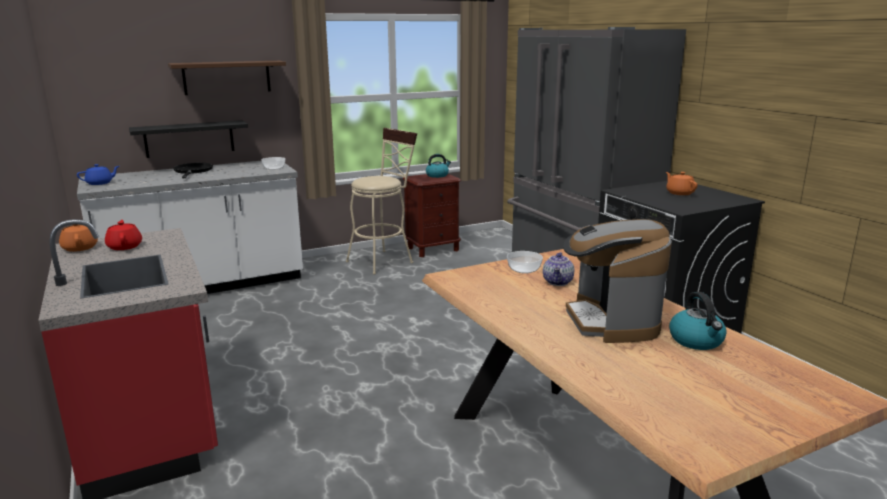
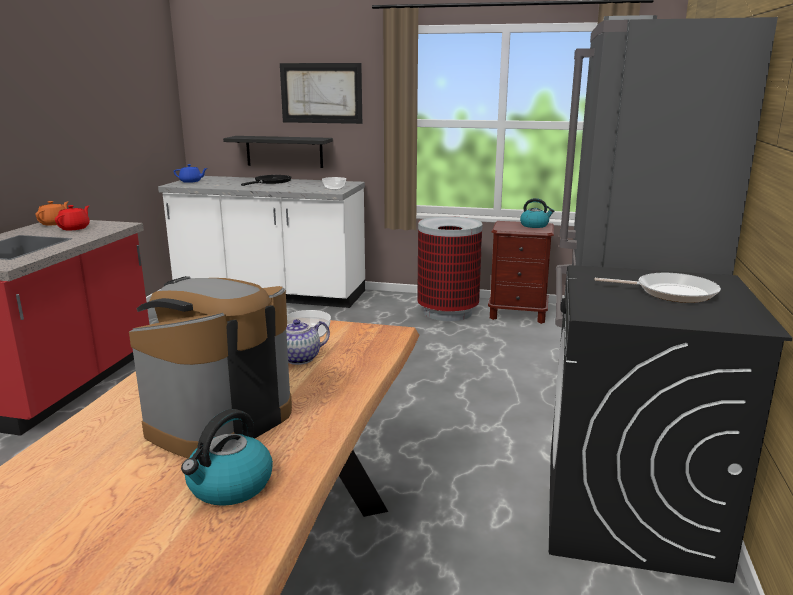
camera: 40 degrees right, 0 degrees up
brown shelf [168,61,286,95] -> picture [280,63,362,124]
beige stool [346,128,417,274] -> trash can [417,216,483,321]
orange teapot [666,172,698,195] -> frying pan [594,273,721,303]

